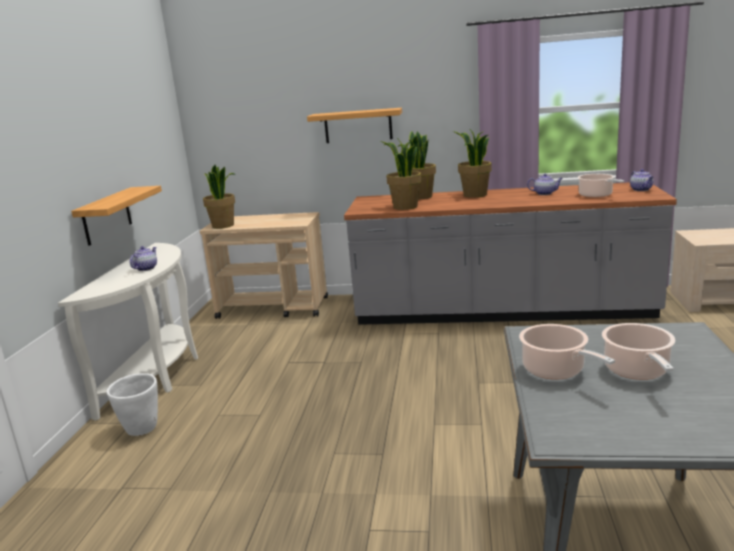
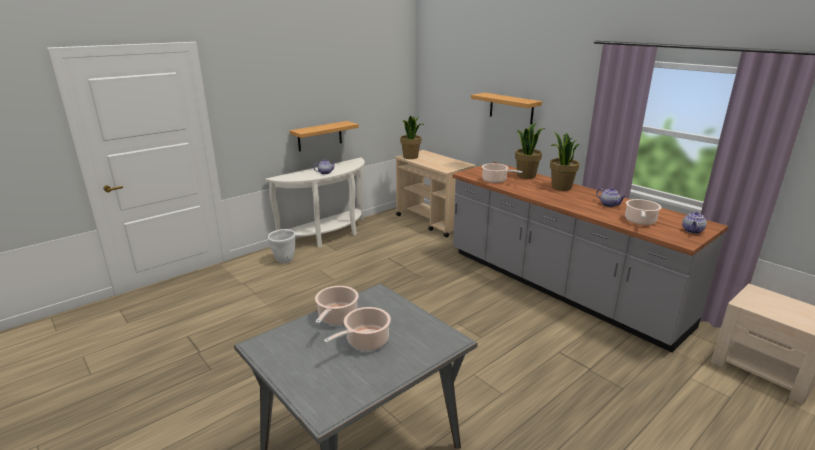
camera: 40 degrees right, 5 degrees up
potted plant [380,138,421,210] -> cooking pot [482,163,522,183]

